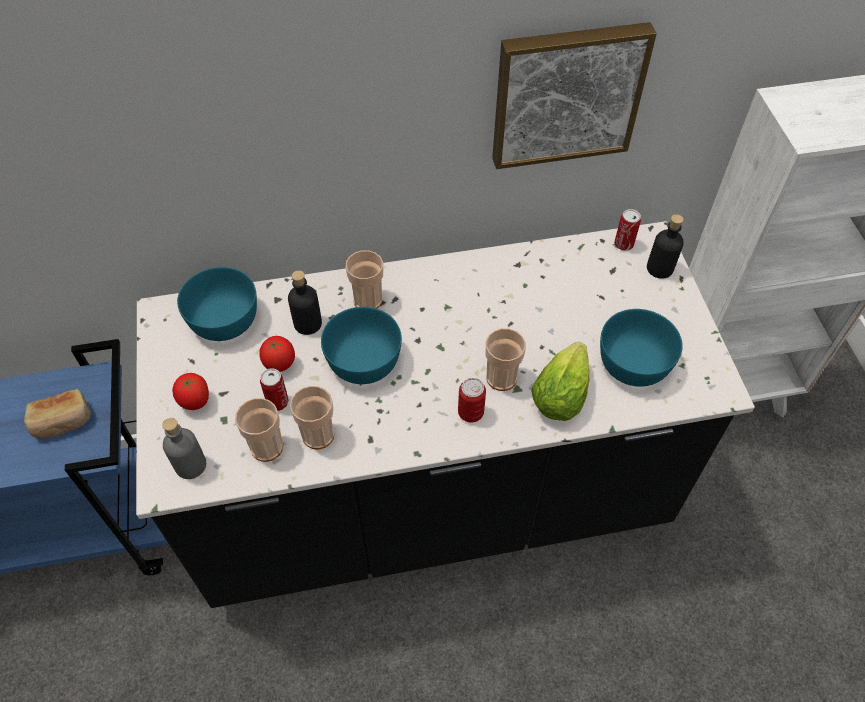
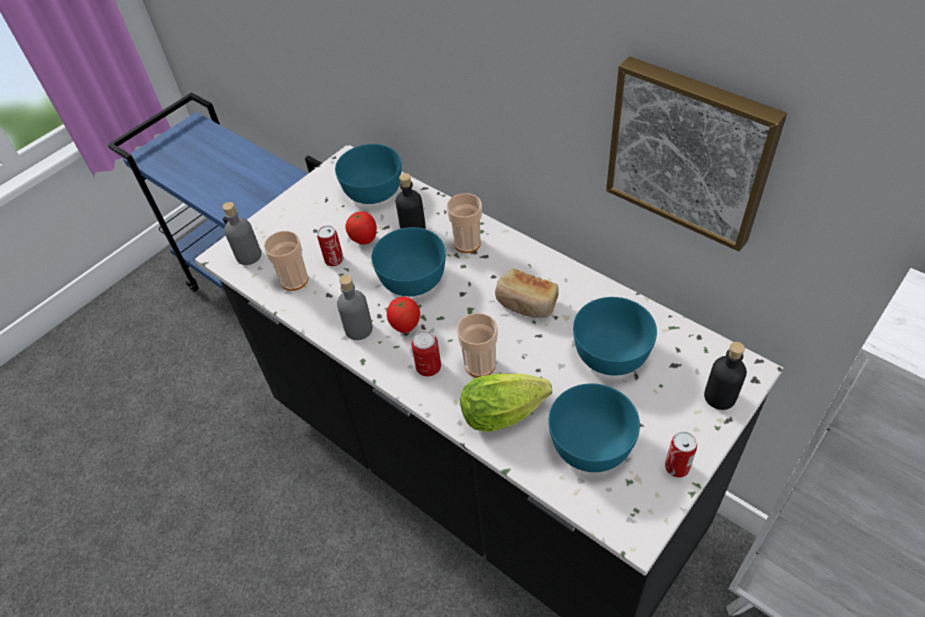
camera: 55 degrees right, 5 degrees down
bread [24,389,91,439] -> bread moved to [495,268,559,318]
tomato [172,373,209,410] -> tomato moved to [387,297,420,333]
cup [290,386,334,449] -> none
can [614,209,641,251] -> can moved to [665,431,697,478]
none -> grey bottle [337,275,373,340]
none -> turquoise bowl [573,297,657,376]

